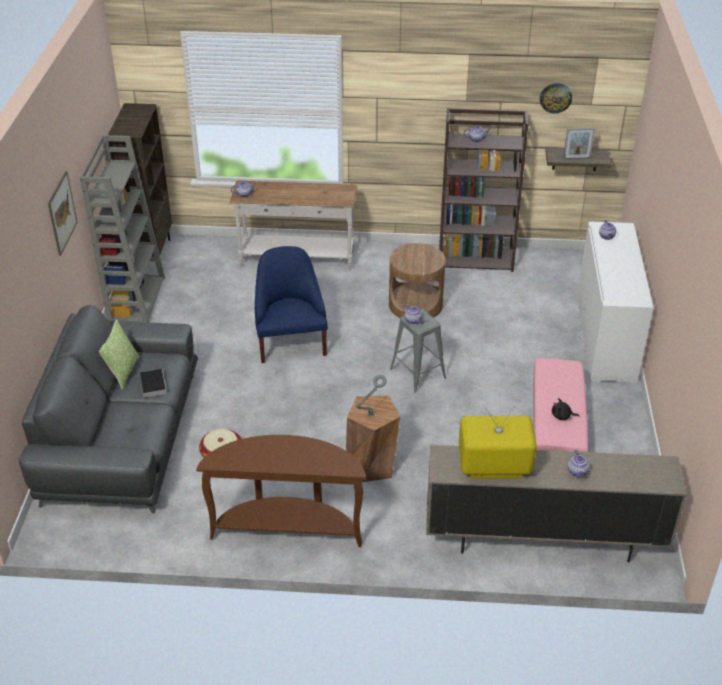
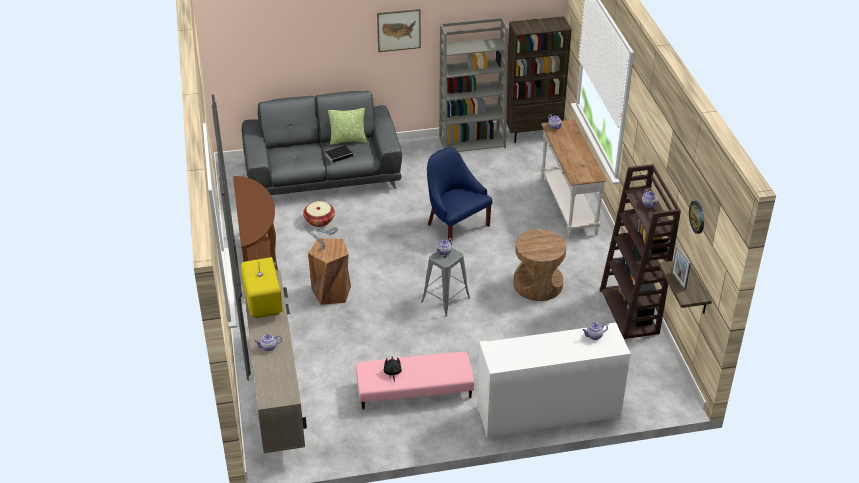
camera: 75 degrees right, 0 degrees up
blue armchair [255,246,328,363] -> blue armchair turned 105 degrees counterclockwise [427,148,493,245]

